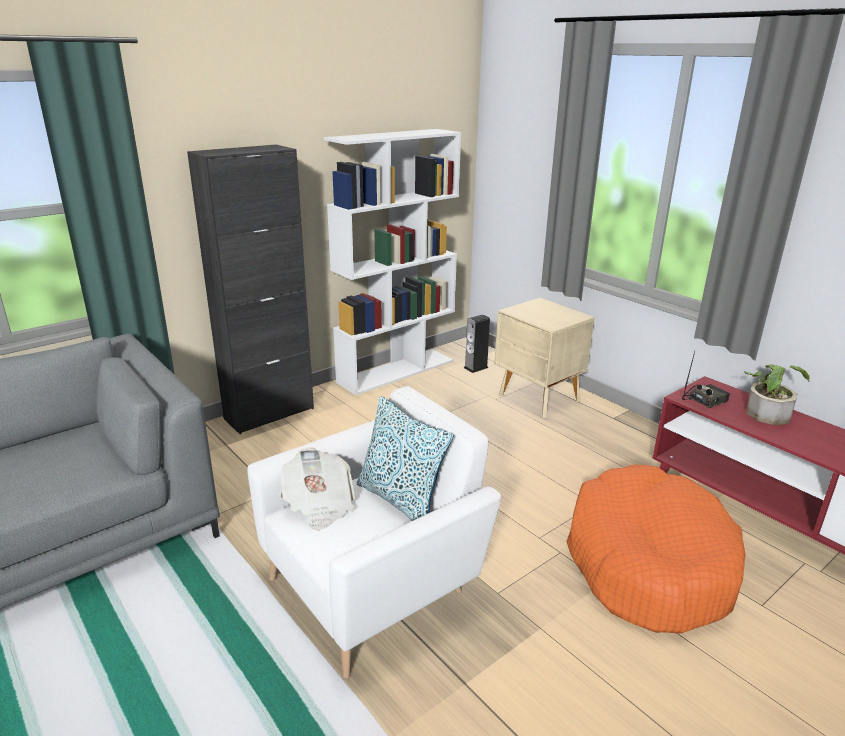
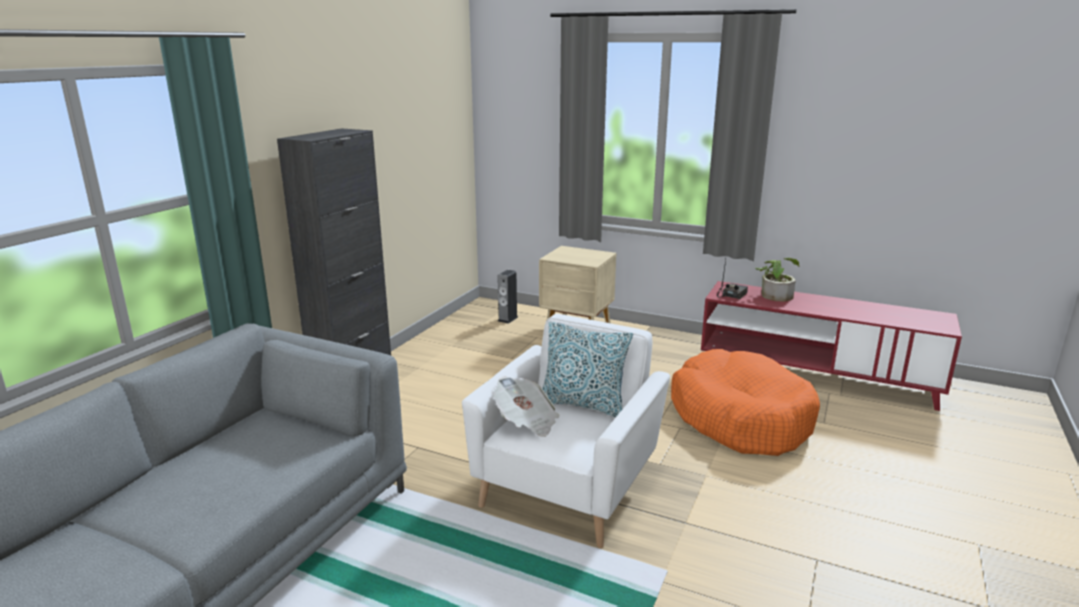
camera: 25 degrees left, 5 degrees down
white bookcase [324,129,461,395] -> none

